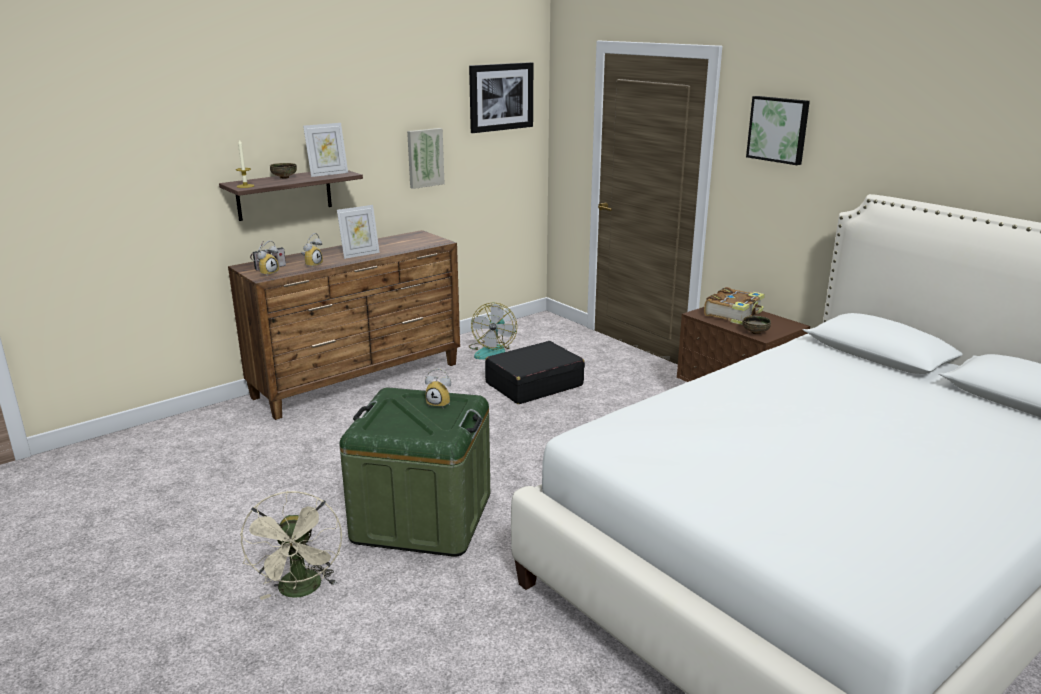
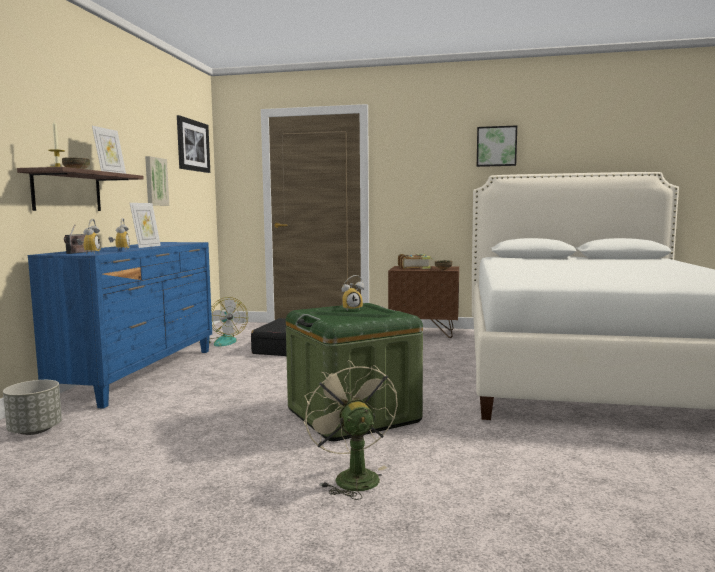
camera: 40 degrees left, 15 degrees down
brown dresser [228,230,460,420] -> blue dresser [28,242,212,409]
beige fan [240,491,342,600] -> beige fan turned 150 degrees counterclockwise [304,360,398,500]
picture [746,96,810,165] -> picture moved to [477,125,517,167]
none -> grey planter [3,380,62,435]

